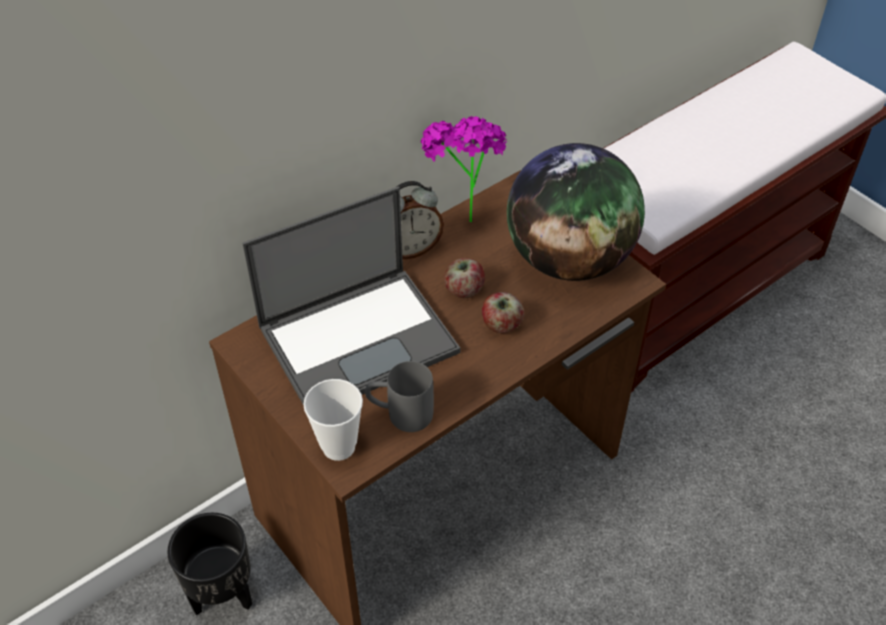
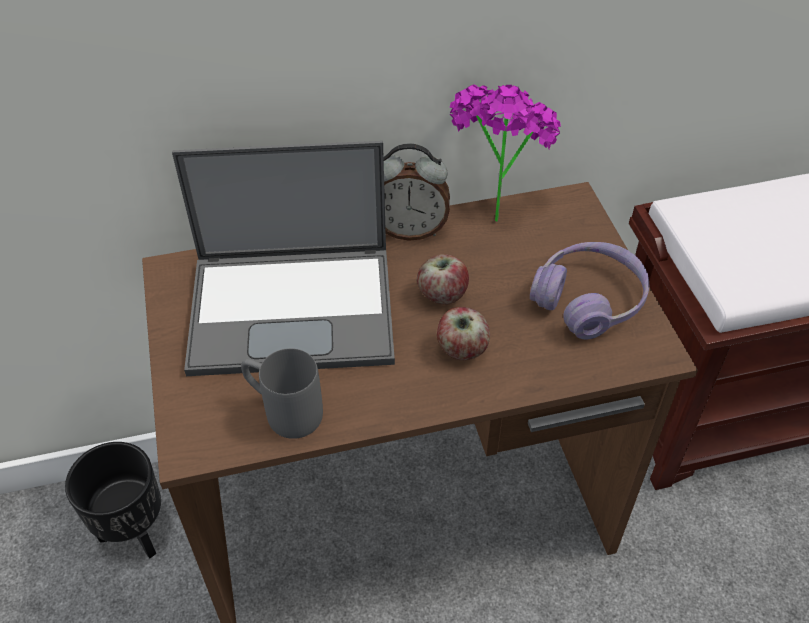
camera: 25 degrees right, 0 degrees up
cup [303,379,363,461] -> none
globe [507,143,645,281] -> purple headphones [530,242,649,339]

